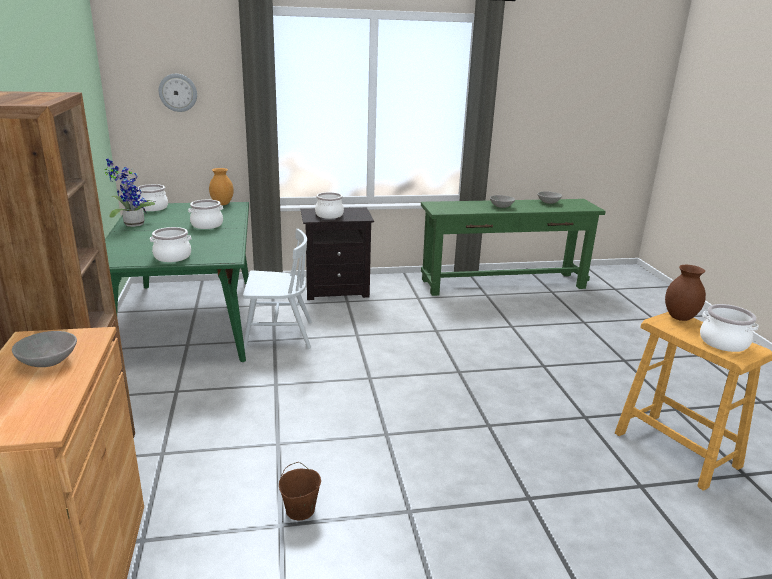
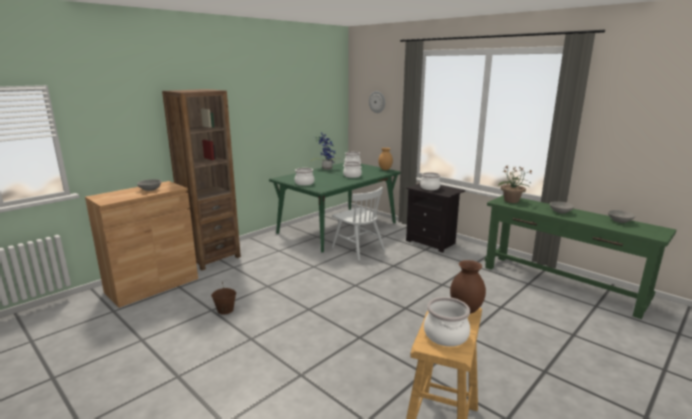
camera: 55 degrees right, 5 degrees down
none -> potted plant [498,166,533,203]

